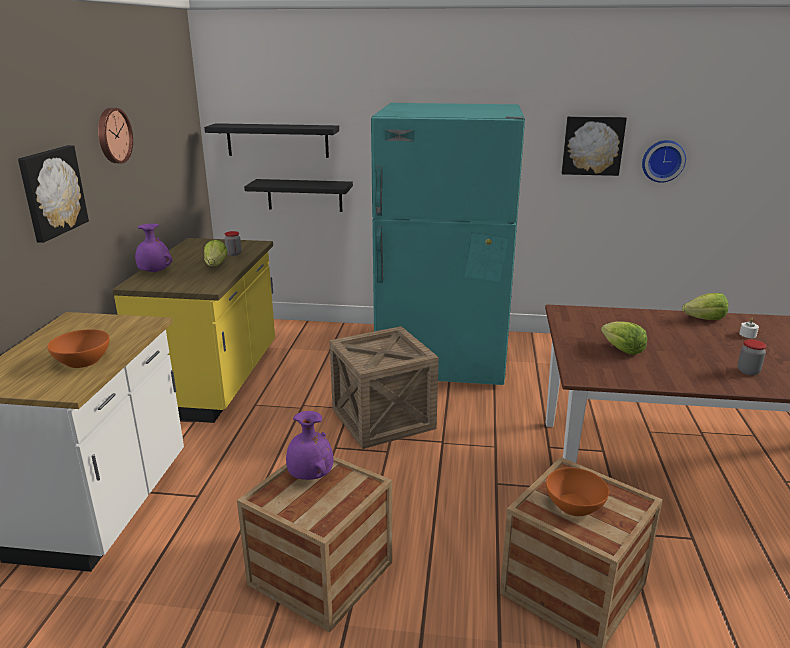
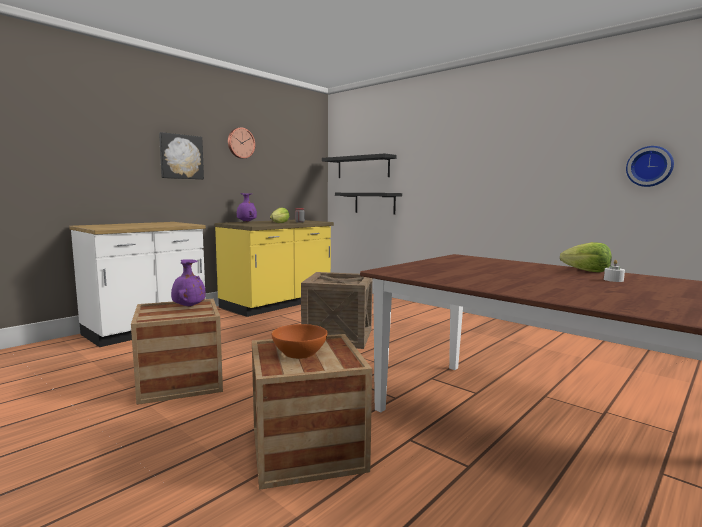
camera: 35 degrees right, 15 degrees down
orange bowl [47,329,110,368] -> none
turquoise fridge [371,103,525,385] -> none
picture [562,116,627,176] -> none
lettuce [601,321,647,355] -> none
jar [737,339,767,375] -> none

